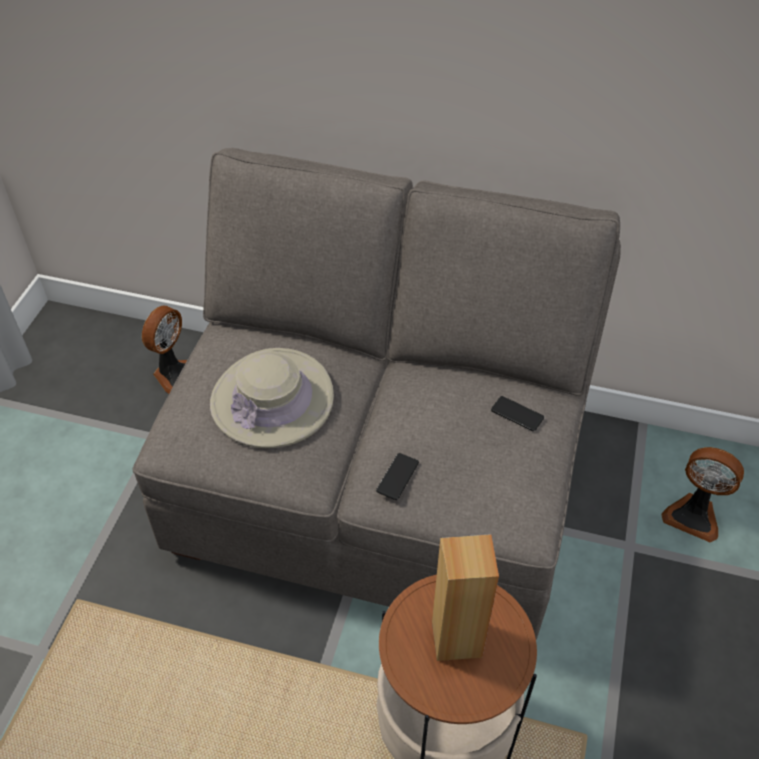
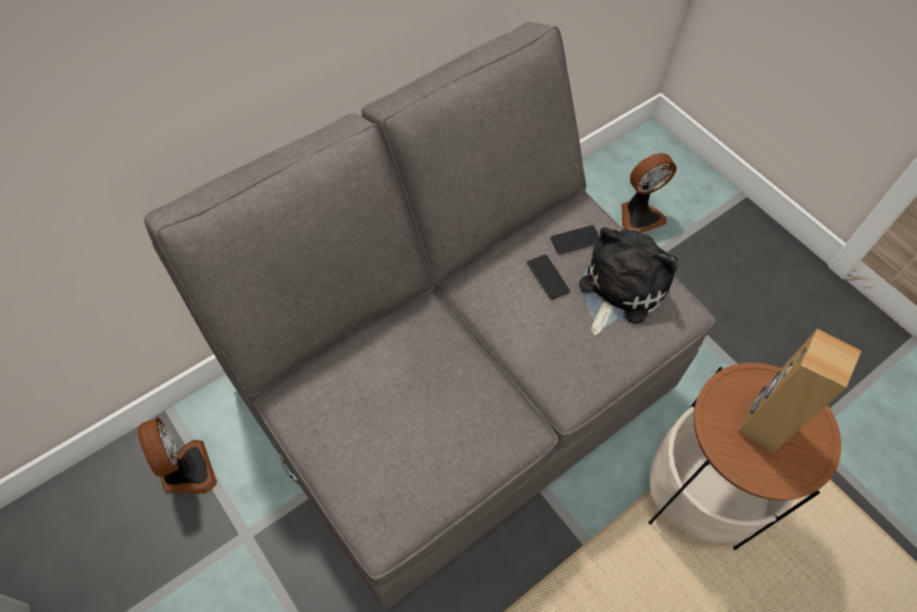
camera: 55 degrees left, 10 degrees up
beige hat [210,348,334,448] -> none
phone [376,453,419,500] -> phone moved to [527,254,570,299]
none -> plush toy [579,227,678,335]

